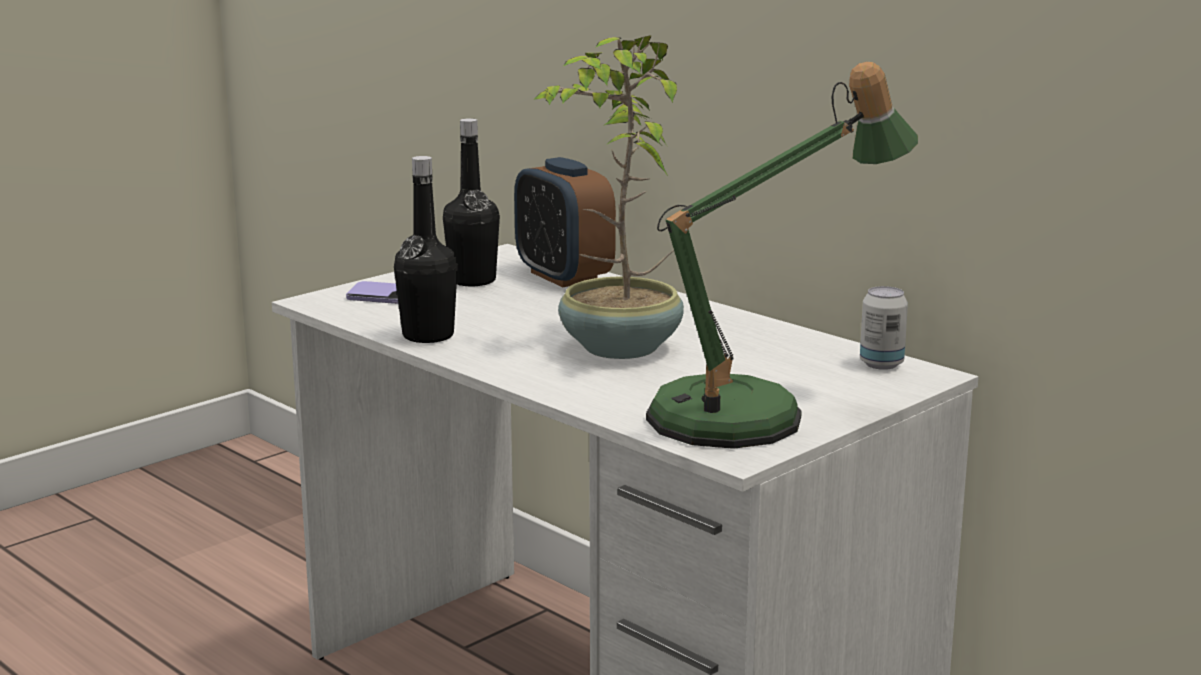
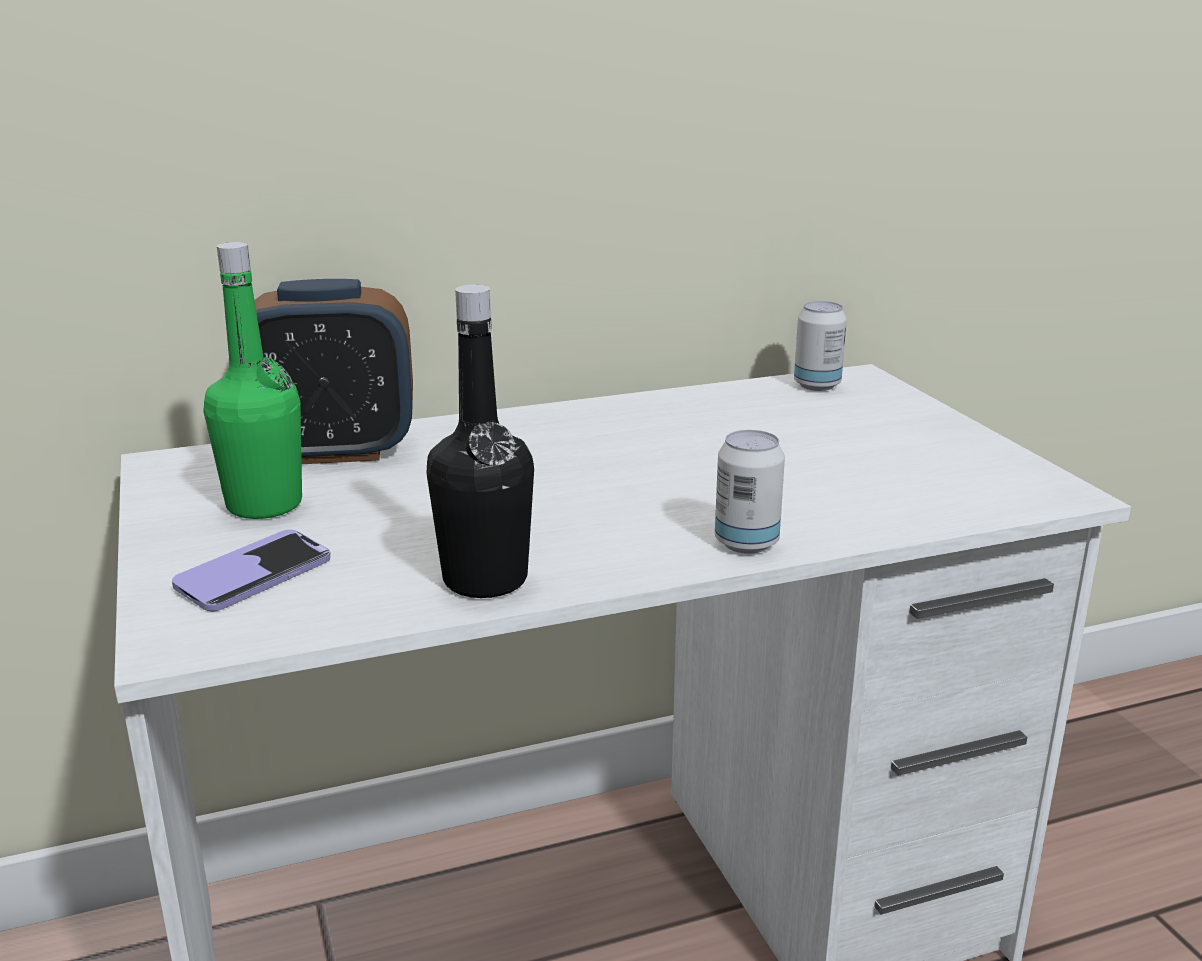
camera: 65 degrees left, 5 degrees up
black bottle [443,118,500,286] -> green bottle [203,242,302,519]
potted plant [533,35,684,359] -> none
table lamp [646,62,918,449] -> none
none -> can [715,430,785,554]

